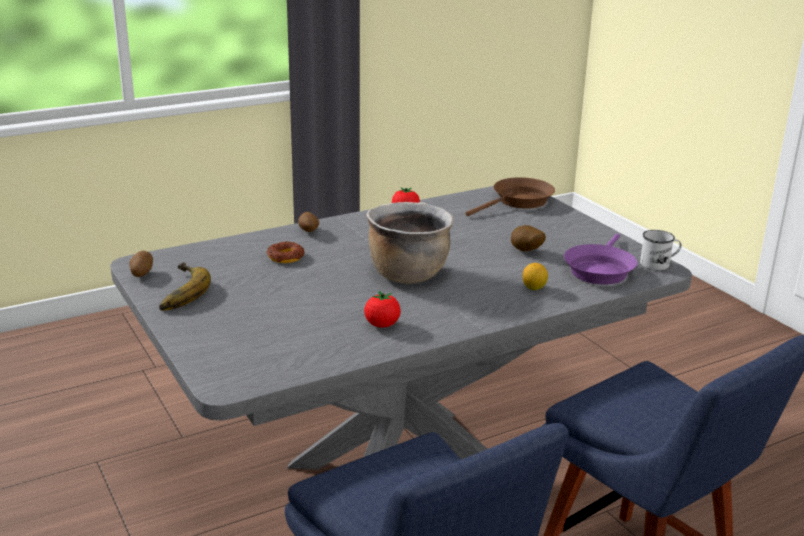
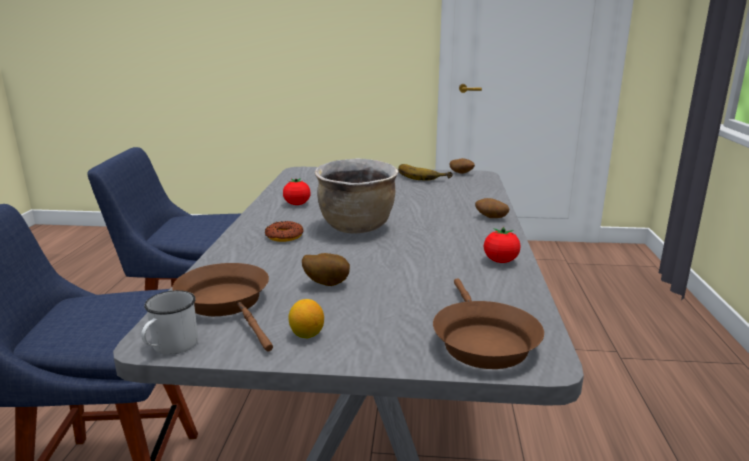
camera: 125 degrees right, 5 degrees down
donut [267,241,305,263] -> donut moved to [265,221,303,242]
lemon [523,263,548,290] -> lemon moved to [288,299,324,338]
purple frying pan [564,234,637,284] -> brown frying pan [172,263,273,352]

